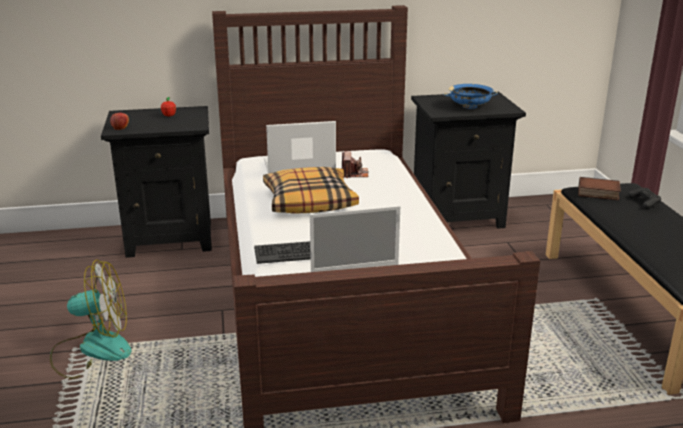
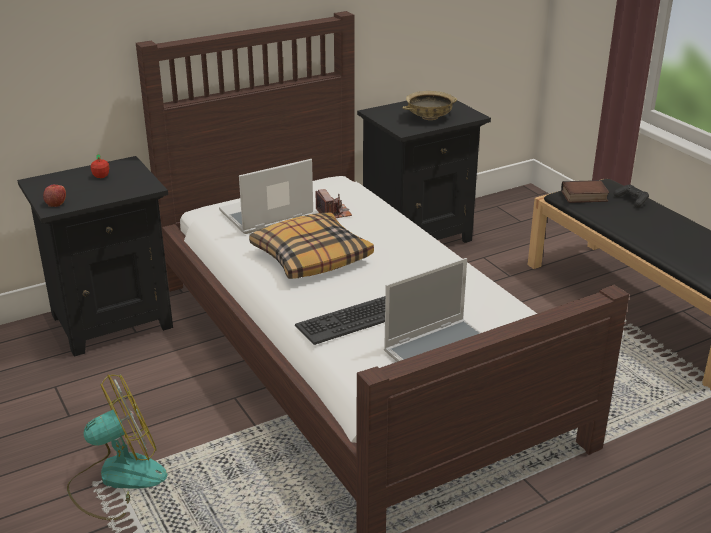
camera: 20 degrees left, 5 degrees up
blue bowl [443,84,498,109] -> beige bowl [402,91,457,120]

